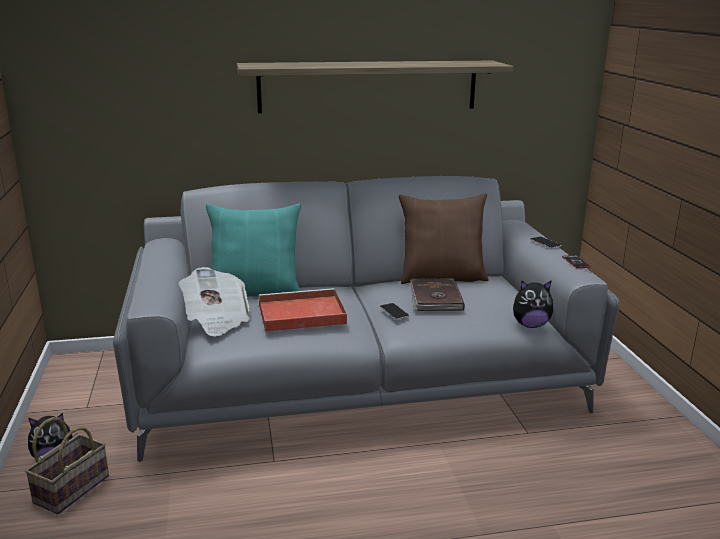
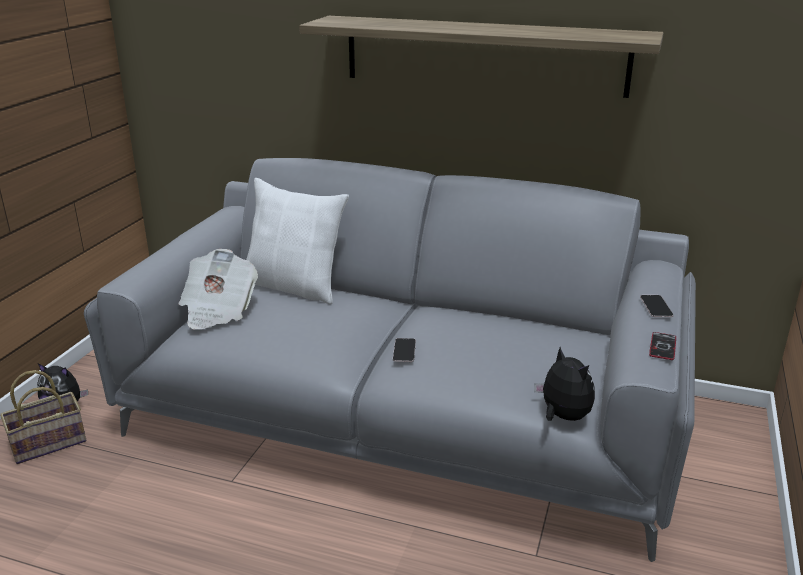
camera: 30 degrees right, 5 degrees up
turquoise pillow [206,204,301,297] -> white pillow [246,178,349,304]
red tray [259,288,347,332] -> none
brown pillow [399,193,488,284] -> none
brown book [410,278,465,311] -> none
plush toy [513,280,553,328] -> plush toy turned 150 degrees counterclockwise [534,347,595,421]

